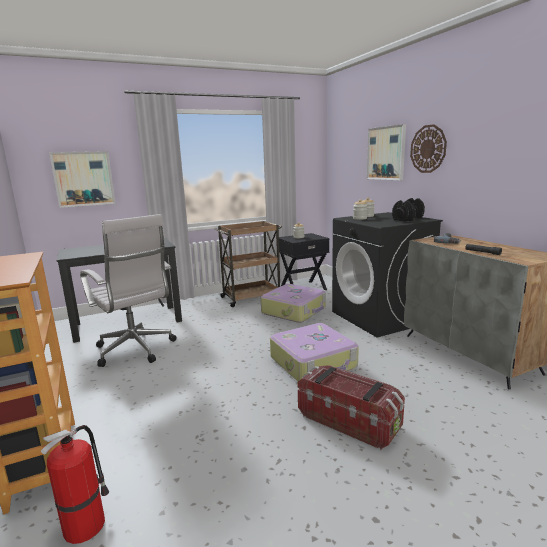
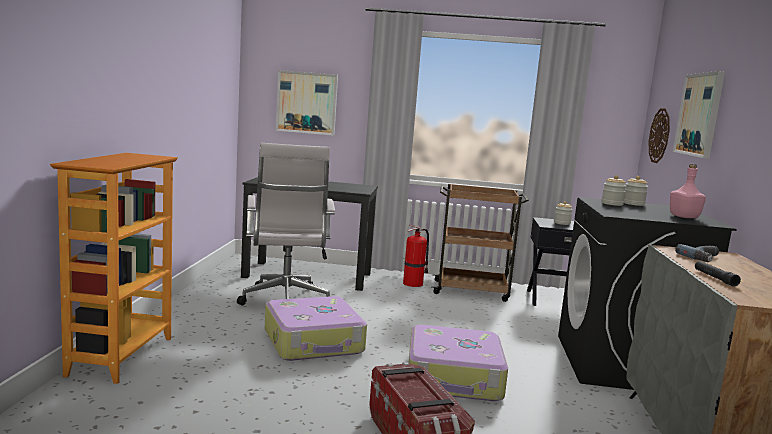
camera: 30 degrees right, 5 degrees down
fire extinguisher [40,425,109,544] -> fire extinguisher moved to [403,225,429,287]
suitcase [261,284,326,323] -> suitcase moved to [265,296,367,361]
black dumbbell [392,198,425,221] -> pink bottle [670,164,706,218]
wall clock [410,124,447,173] -> wall clock moved to [649,108,670,163]

